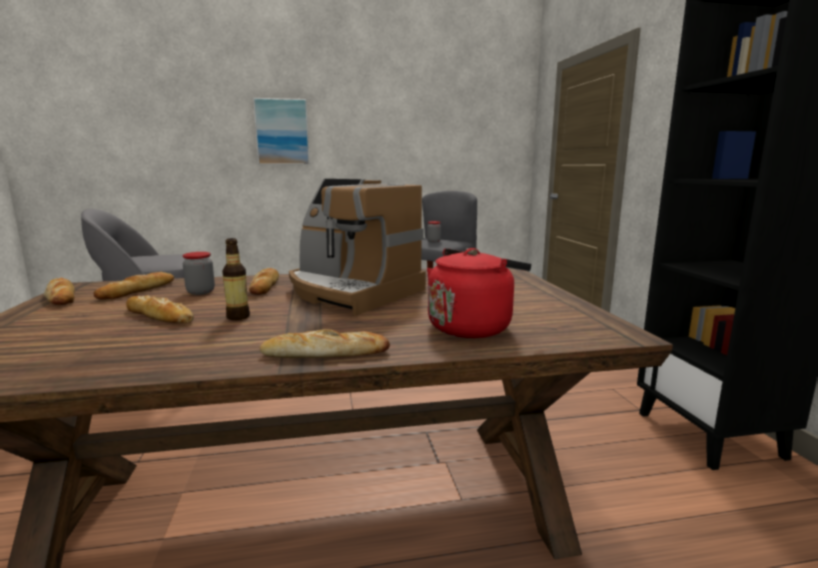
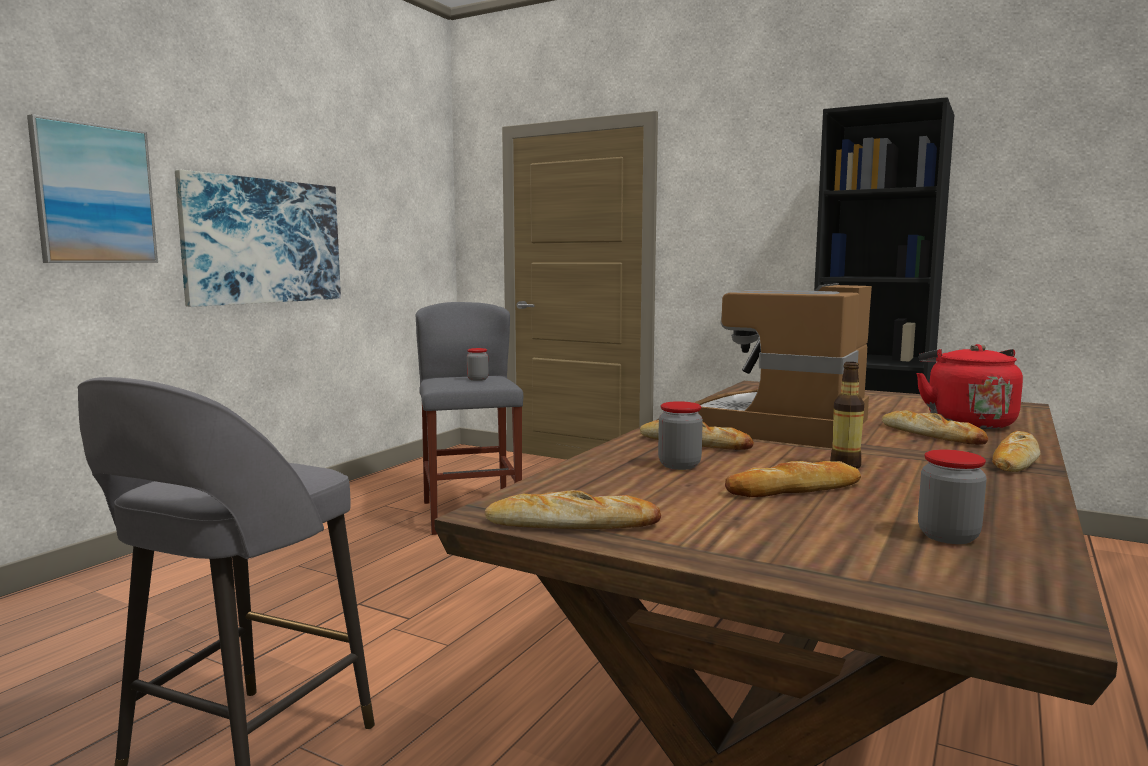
camera: 50 degrees left, 5 degrees down
bread [93,272,174,300] -> bread moved to [882,410,988,445]
coffee machine [289,179,426,316] -> coffee machine turned 135 degrees clockwise [694,283,872,448]
none -> picture [175,170,341,307]
none -> jar [918,449,987,544]

